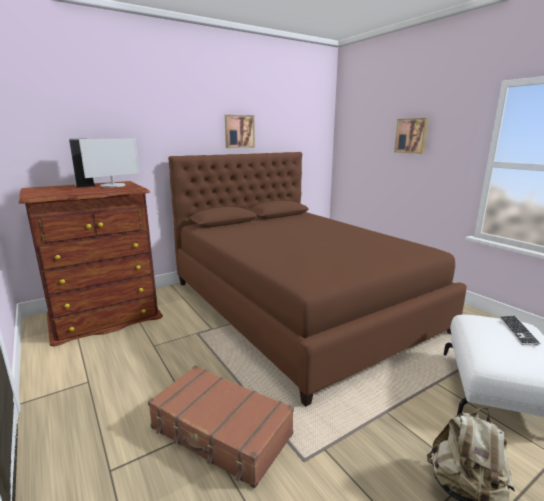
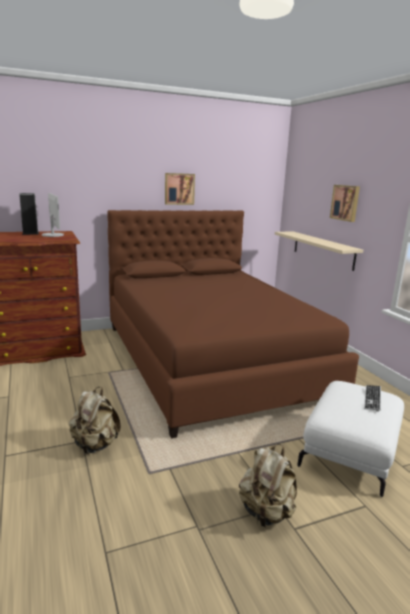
camera: 10 degrees right, 0 degrees up
monitor [79,138,139,188] -> monitor turned 75 degrees counterclockwise [42,193,64,237]
brown suitcase [148,365,294,488] -> beige backpack [69,387,121,454]
none -> beige shelf [275,231,363,271]

